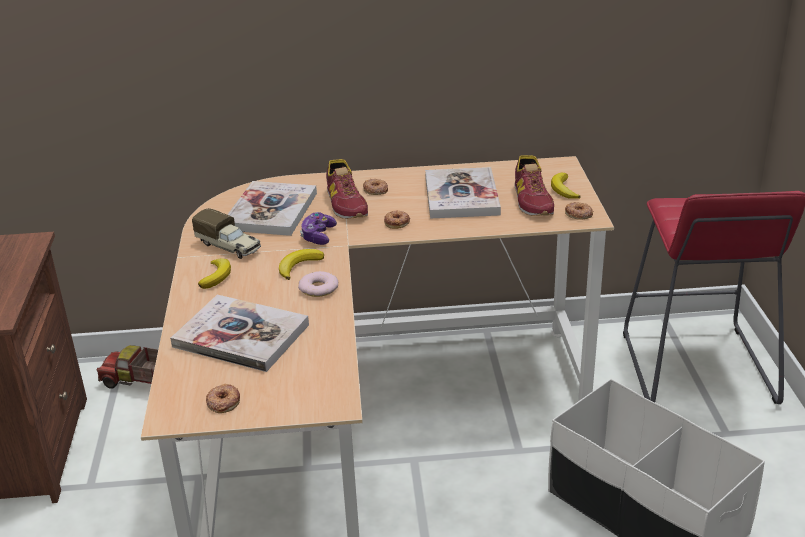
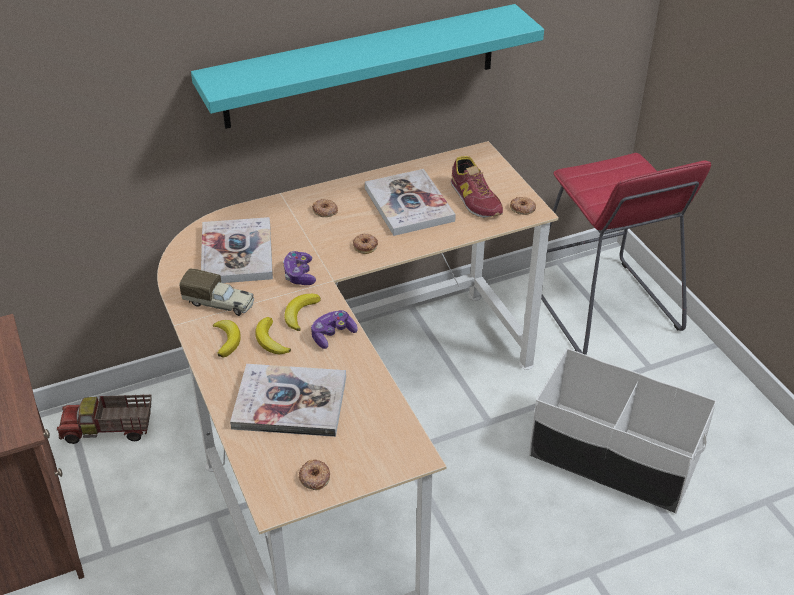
camera: 20 degrees left, 10 degrees up
donut [298,271,338,297] -> game controller [311,310,358,349]
shoe [326,159,368,219] -> none
banana [551,173,581,199] -> banana moved to [255,317,291,354]
none -> turquoise shelf [191,4,544,129]

